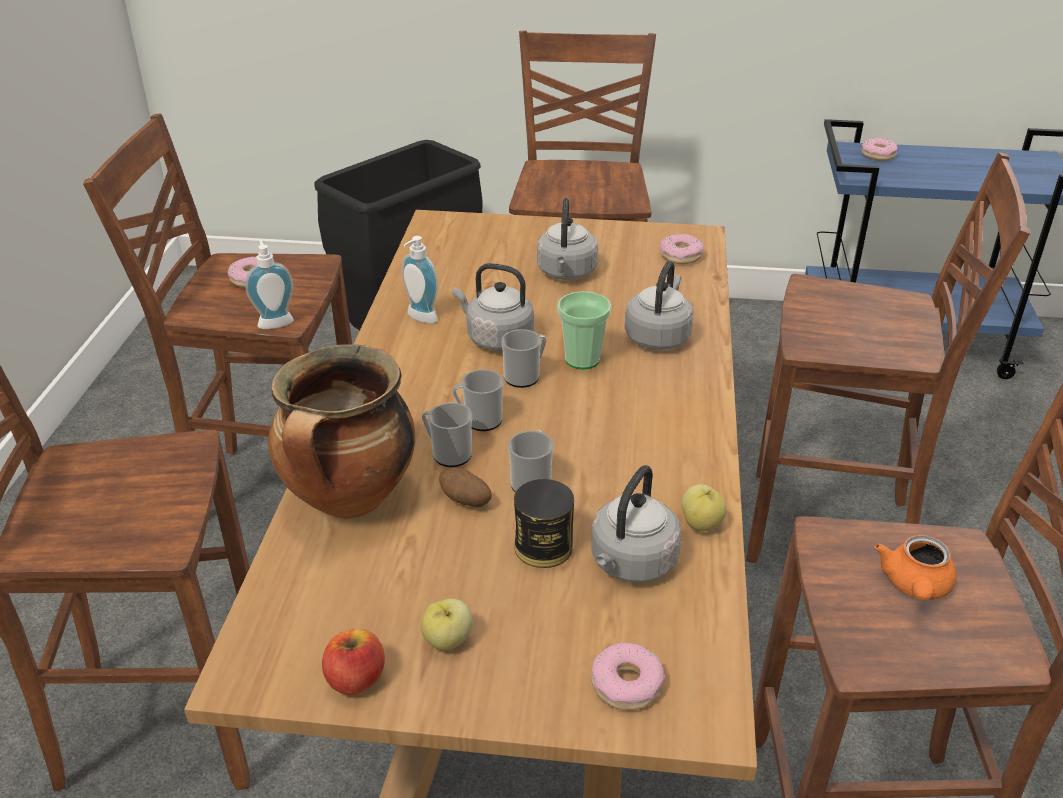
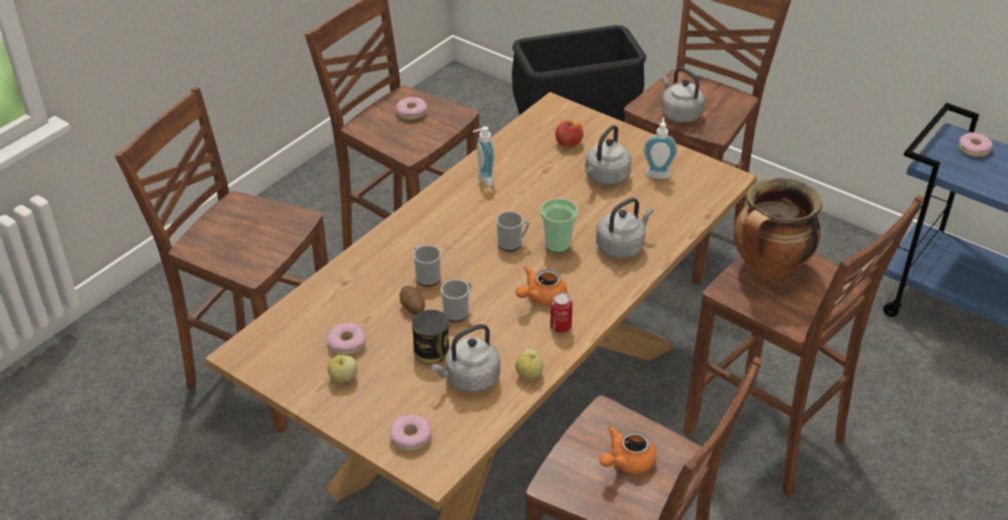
camera: 30 degrees right, 5 degrees up
soap dispenser [245,239,294,329] -> soap dispenser moved to [644,117,677,179]
cooking pot [268,344,415,519] -> cooking pot moved to [734,178,822,279]
apple [322,629,385,695] -> apple moved to [555,120,584,148]
mug [452,369,503,431] -> none
grey kettle [453,263,534,351] -> grey kettle moved to [661,67,705,123]
donut [660,234,704,264] -> donut moved to [326,323,366,355]
none -> orange teapot [516,266,567,306]
none -> can [550,292,573,333]

